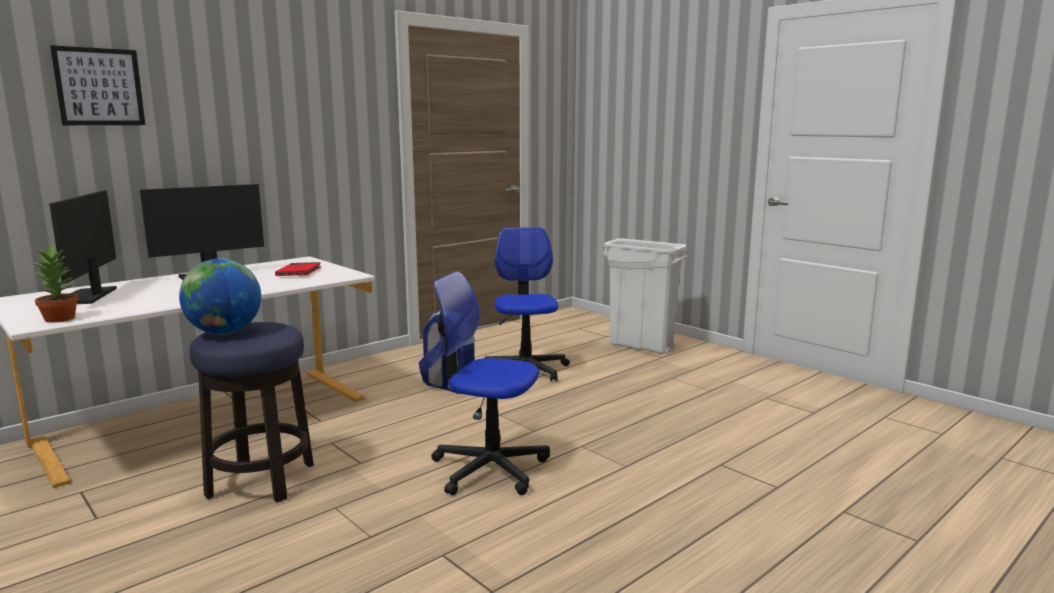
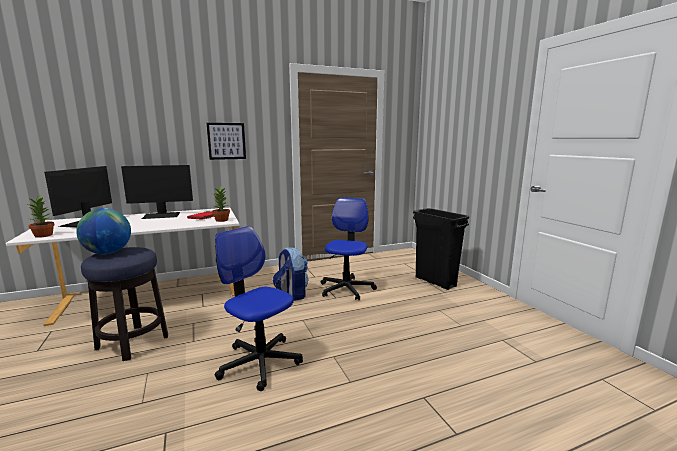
camera: 20 degrees right, 0 degrees up
picture [50,45,145,125] -> picture moved to [207,123,246,160]
white trash can [603,239,687,354] -> black trash can [413,208,469,290]
none -> potted plant [212,185,230,222]

